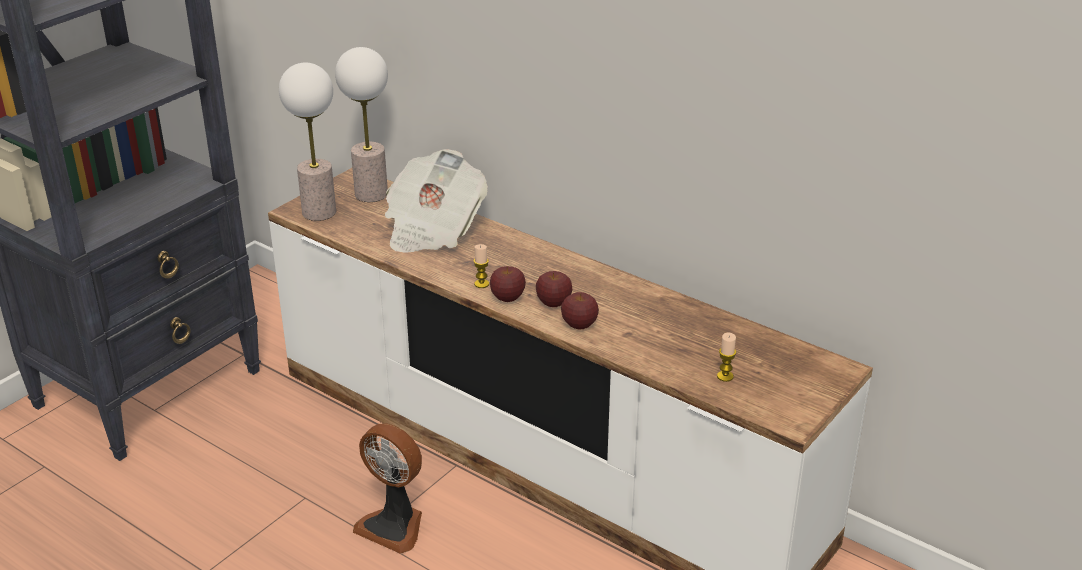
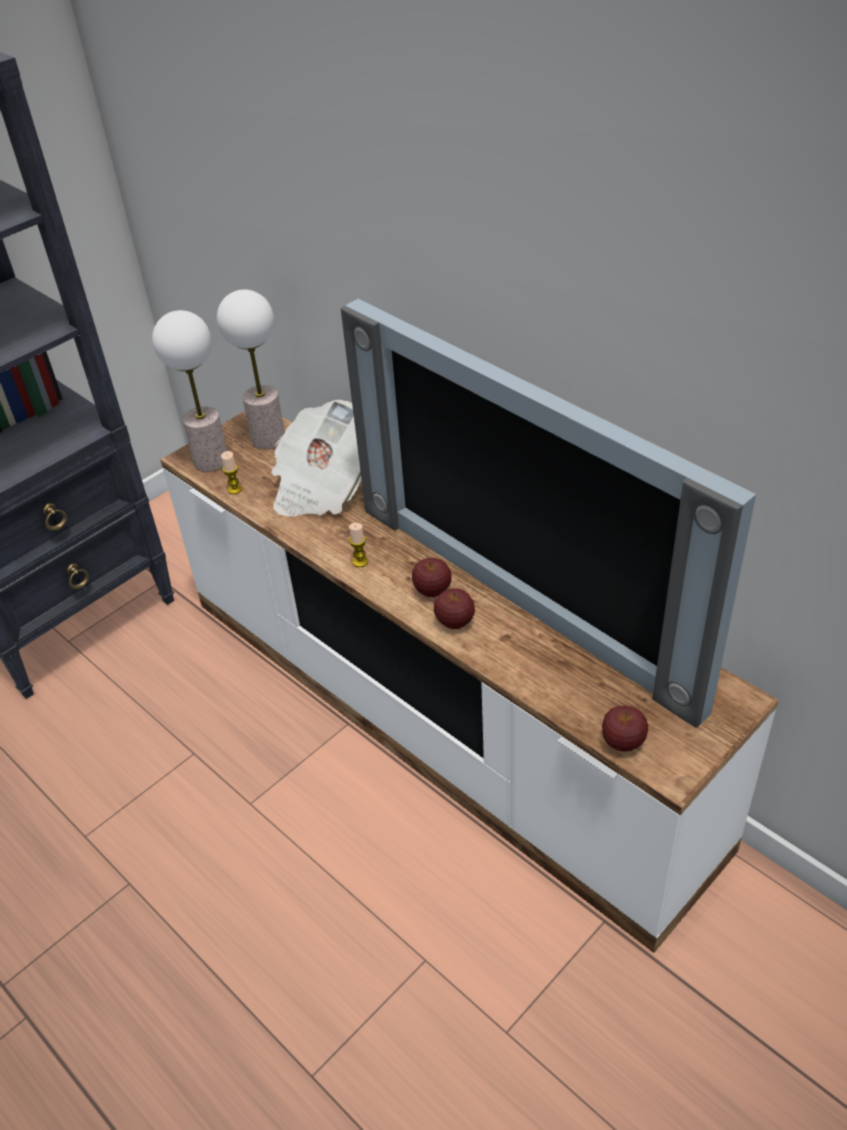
camera: 10 degrees right, 10 degrees up
fan [353,423,422,554] -> none
apple [490,266,526,302] -> apple moved to [602,706,648,752]
candle [717,332,736,382] -> candle moved to [221,451,242,494]
none -> television [341,299,756,728]

